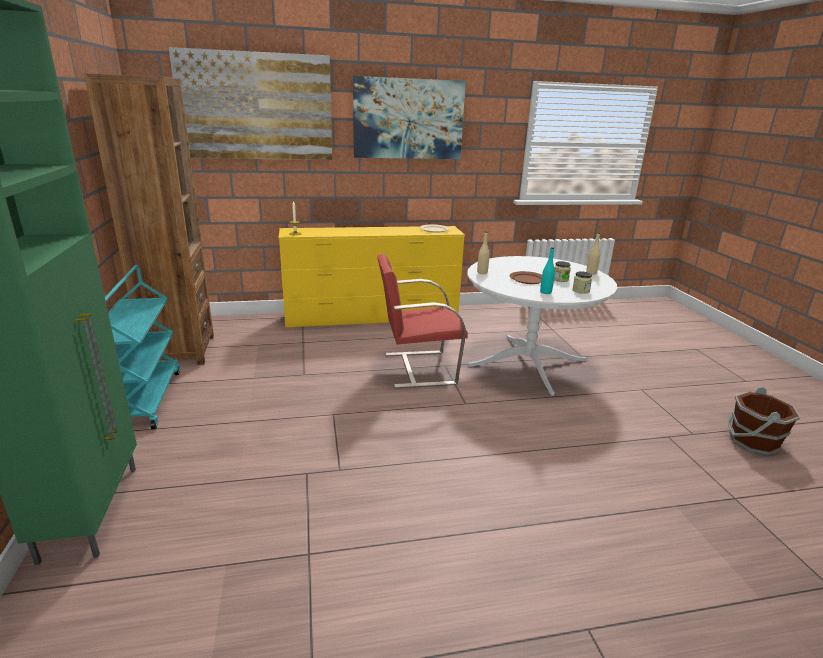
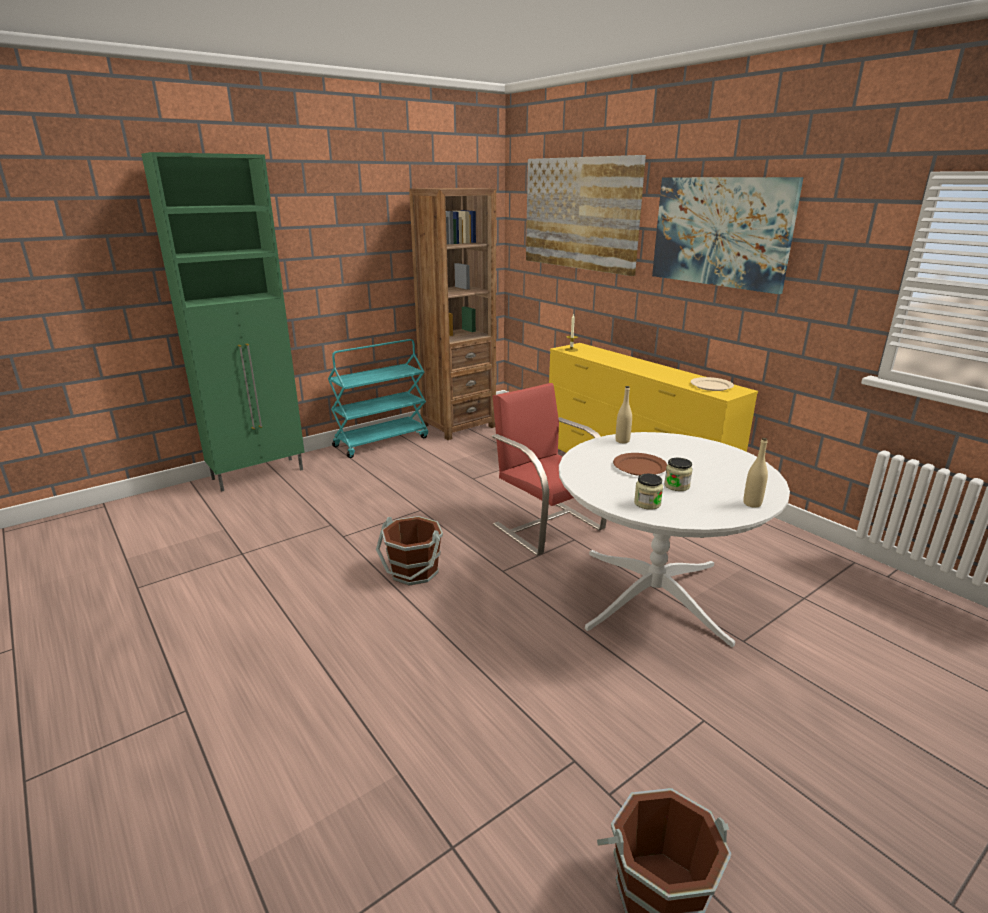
camera: 65 degrees right, 0 degrees up
turquoise bottle [540,247,555,294] -> none
none -> brown bucket [376,516,443,586]

